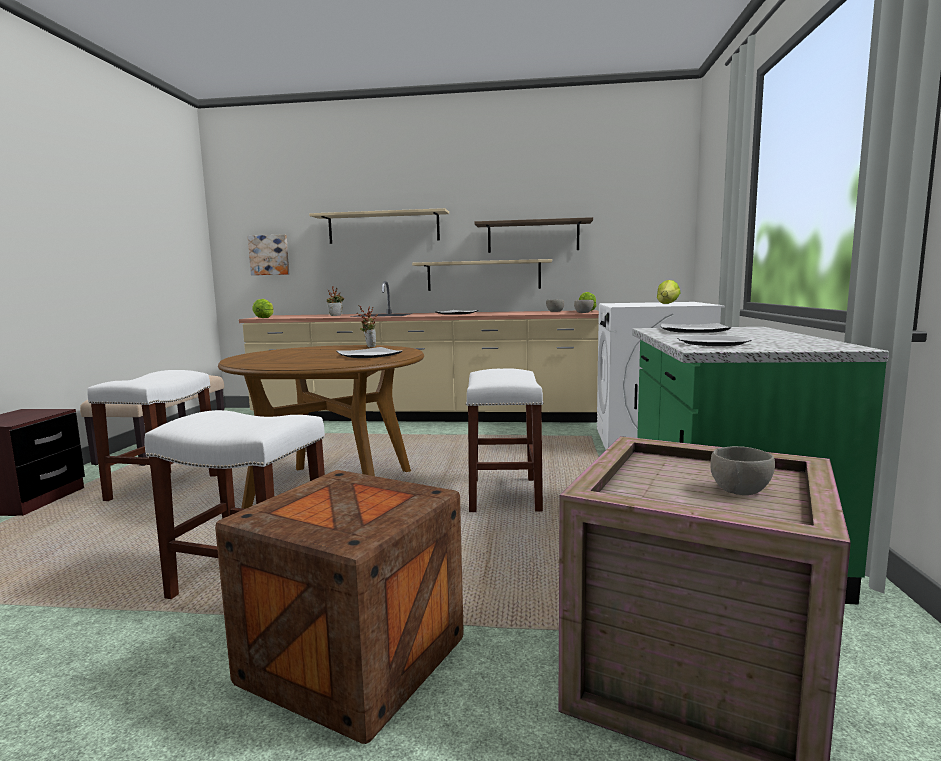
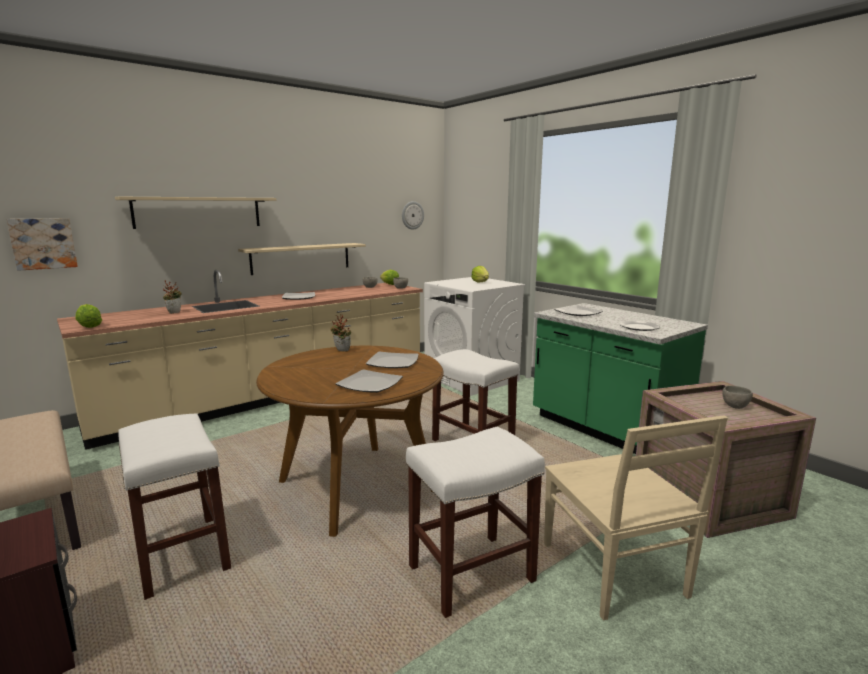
camera: 45 degrees left, 5 degrees up
crate [215,470,464,744] -> beige chair [544,415,728,620]
shelf [474,217,593,253] -> none
none -> plate [335,369,403,393]
none -> wall clock [402,201,424,230]

